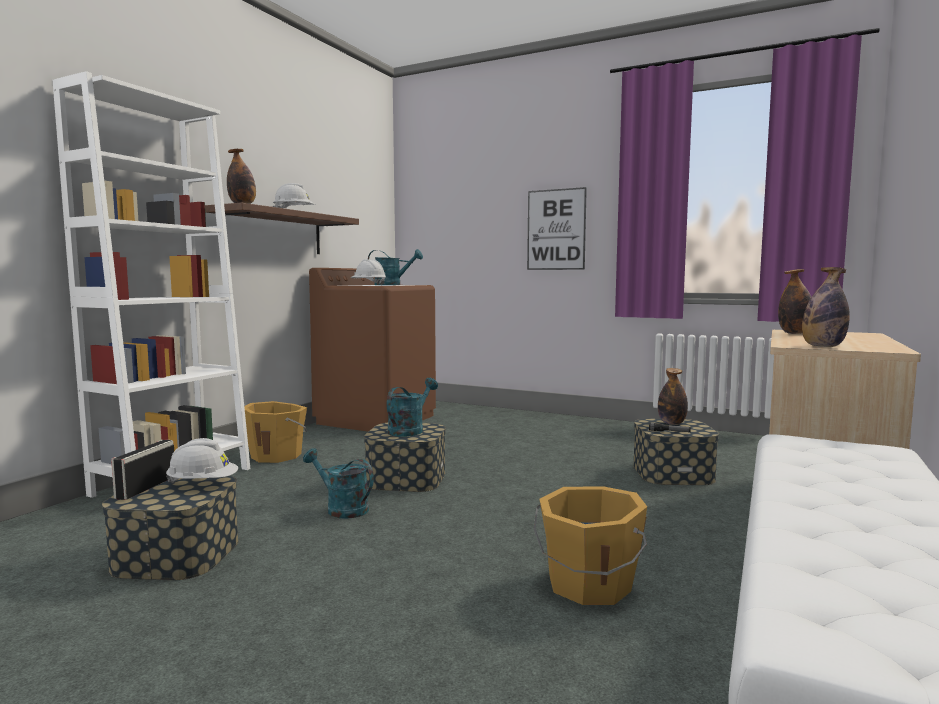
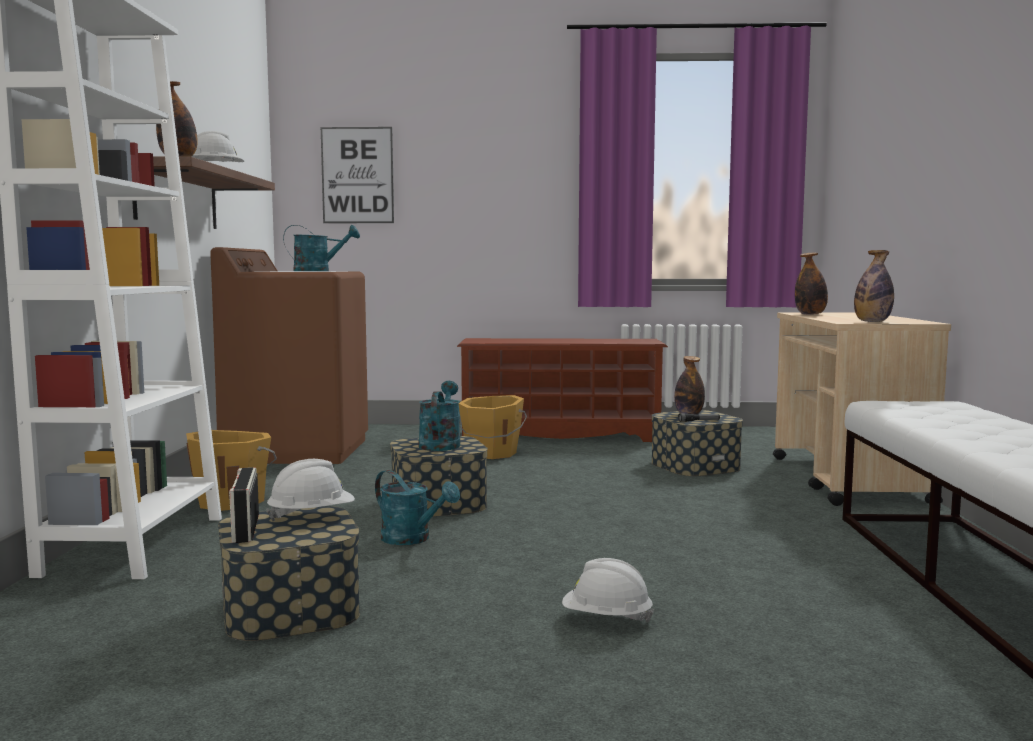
camera: 25 degrees left, 0 degrees up
turquoise watering can [303,448,374,519] -> turquoise watering can turned 150 degrees counterclockwise [375,470,460,545]
white hard hat [351,259,386,286] -> white hard hat moved to [562,558,654,623]
picture [527,187,587,270] -> picture moved to [321,127,394,223]
orange bucket [534,487,647,605] -> orange bucket moved to [459,395,527,459]
none -> brown shoe rack [457,338,668,442]

